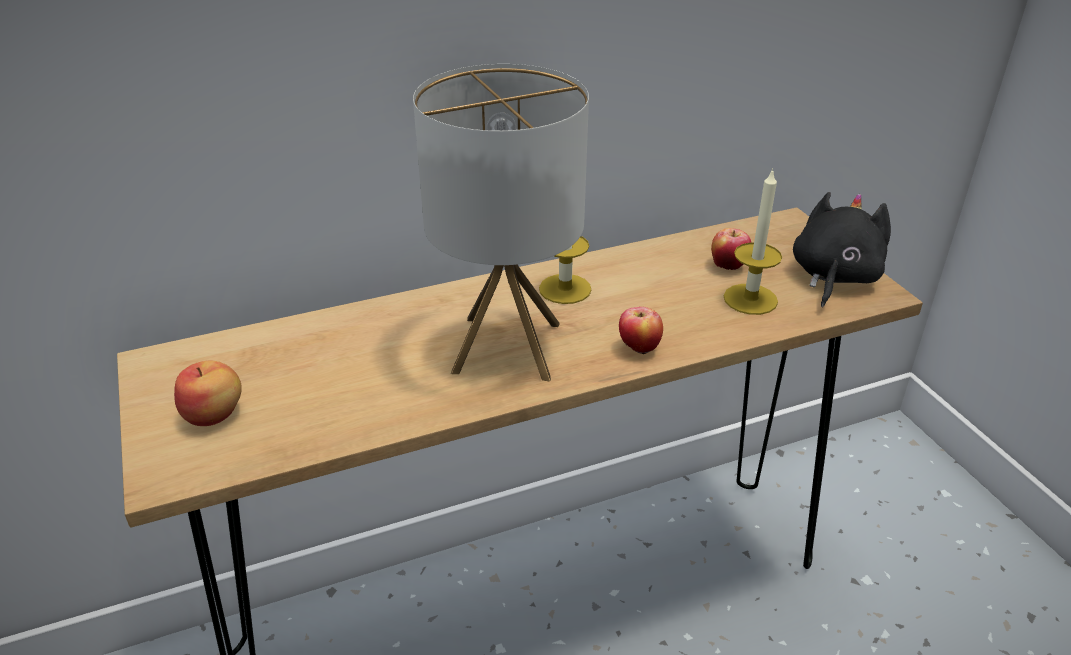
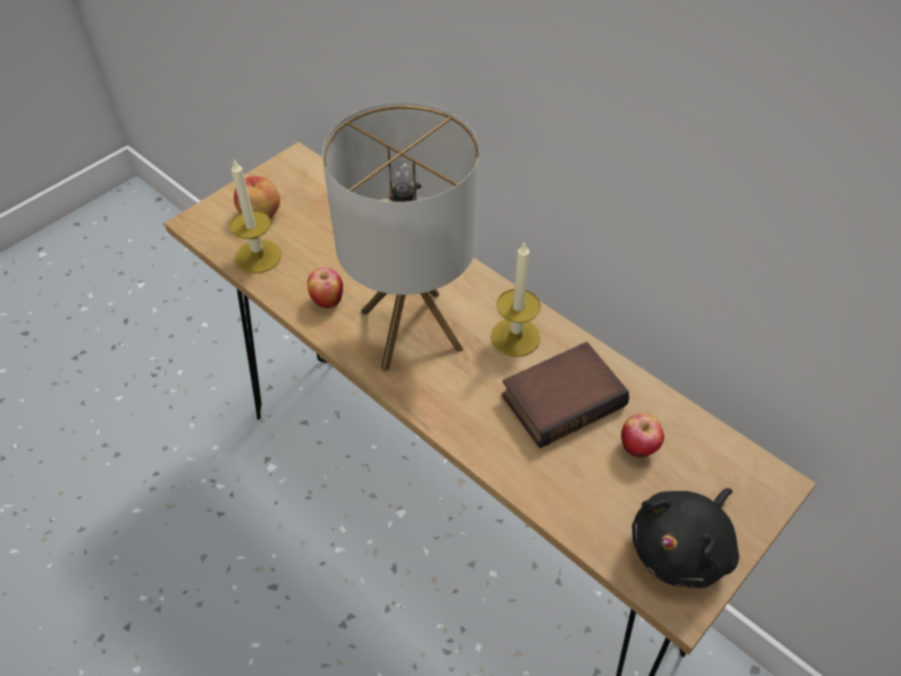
camera: 65 degrees right, 15 degrees up
apple [619,307,663,355] -> apple moved to [308,267,343,308]
candle [724,168,782,315] -> candle moved to [230,159,282,273]
black plush toy [793,192,891,307] -> black plush toy turned 135 degrees clockwise [632,488,739,588]
none -> book [501,342,629,448]

